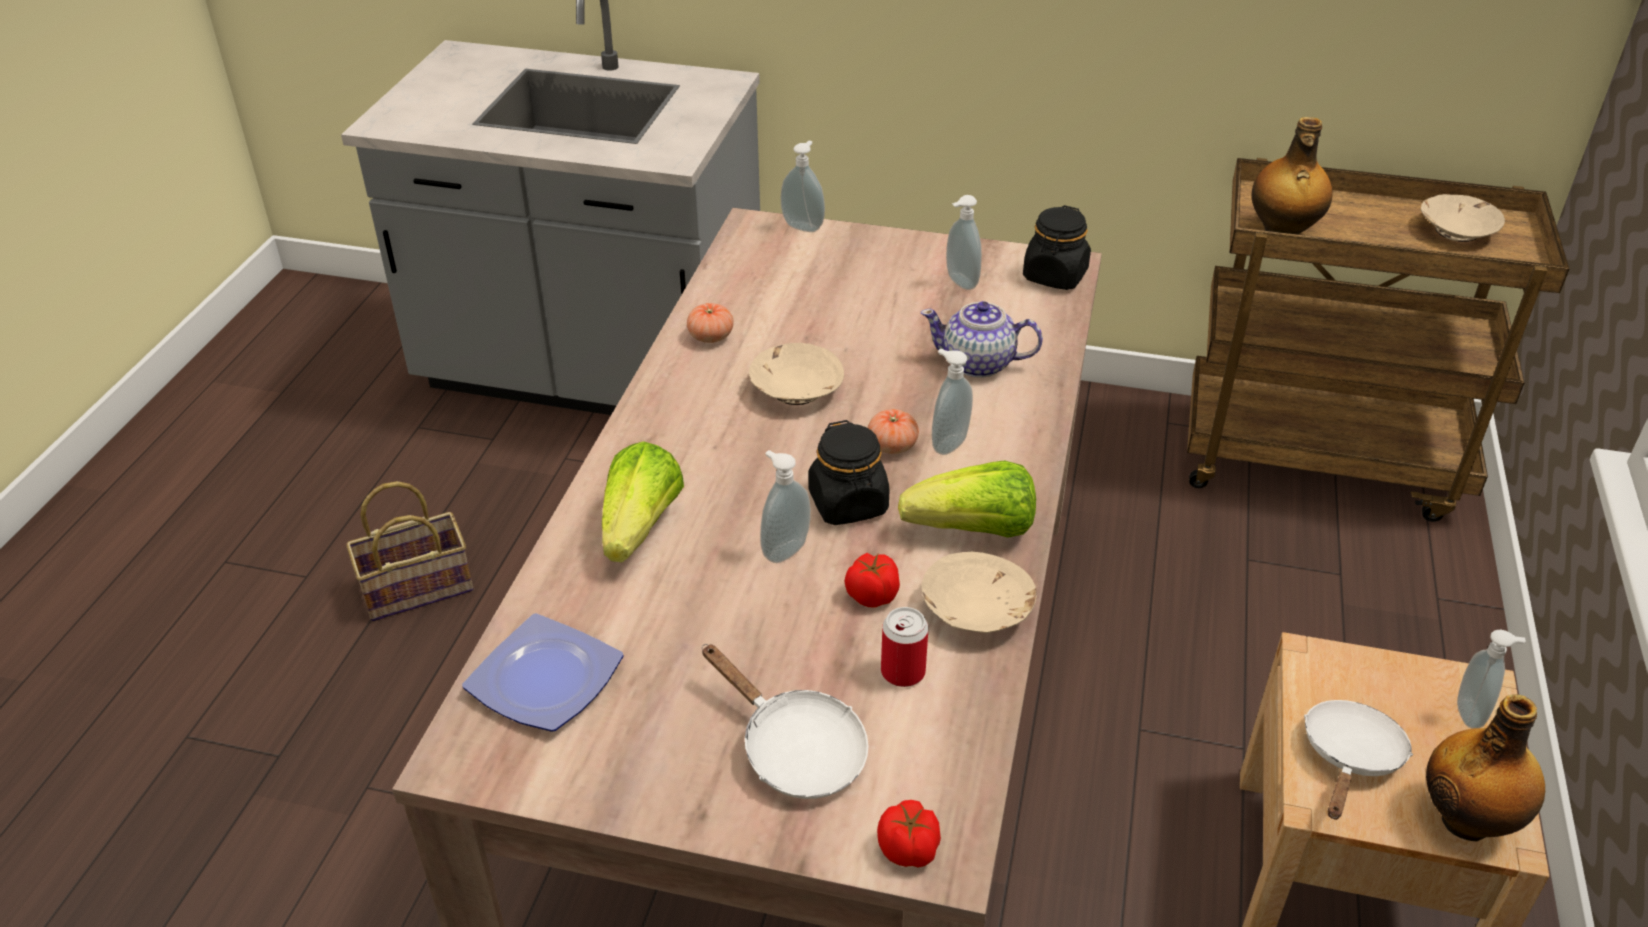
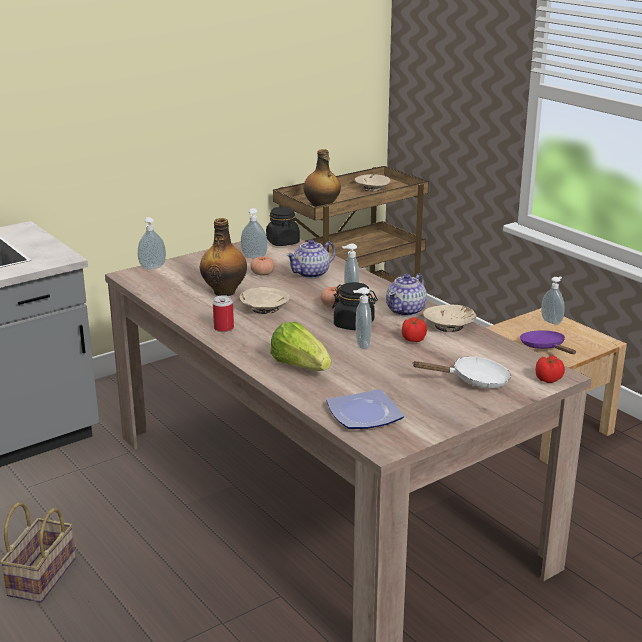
camera: 50 degrees left, 15 degrees down
tomato [687,303,734,343] -> tomato moved to [250,256,275,276]
can [881,607,929,687] -> can moved to [213,295,234,332]
lettuce [898,460,1036,538] -> teapot [386,274,427,316]
white frying pan [1304,700,1413,820] -> purple frying pan [520,330,576,354]
bottle [1426,694,1545,841] -> bottle moved to [199,218,247,296]

